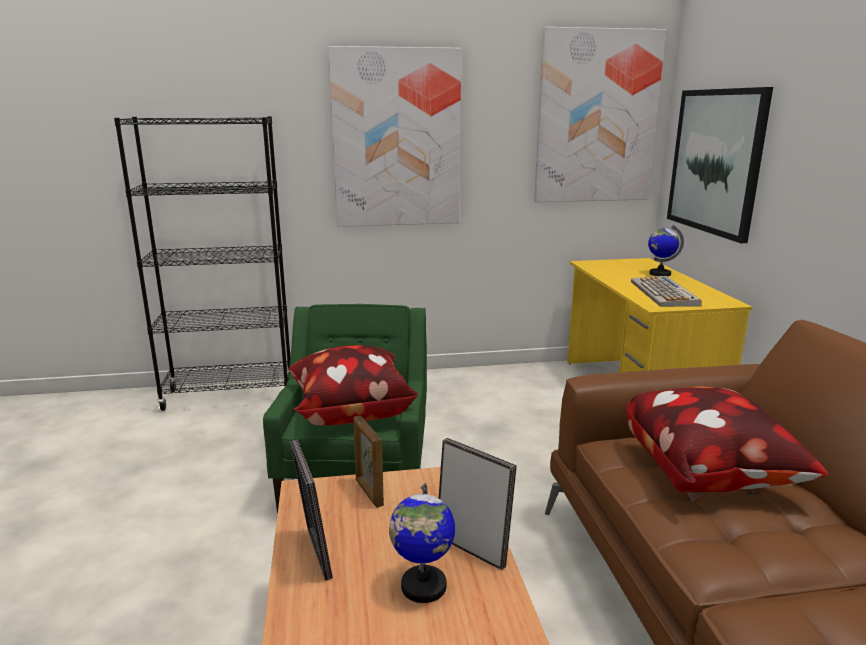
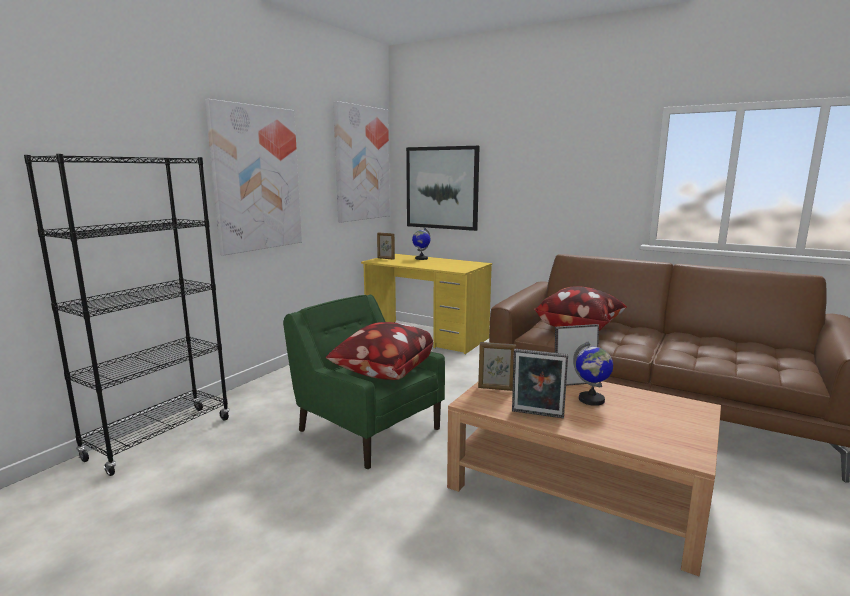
camera: 50 degrees left, 5 degrees down
keyboard [631,276,702,307] -> none
none -> picture frame [377,233,395,260]

